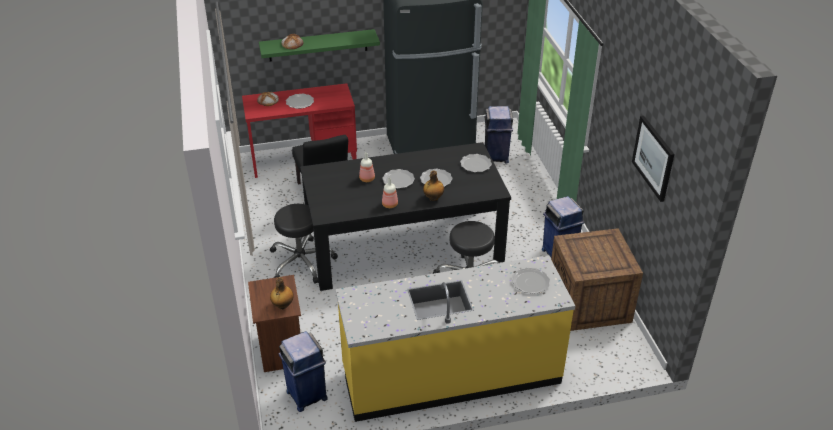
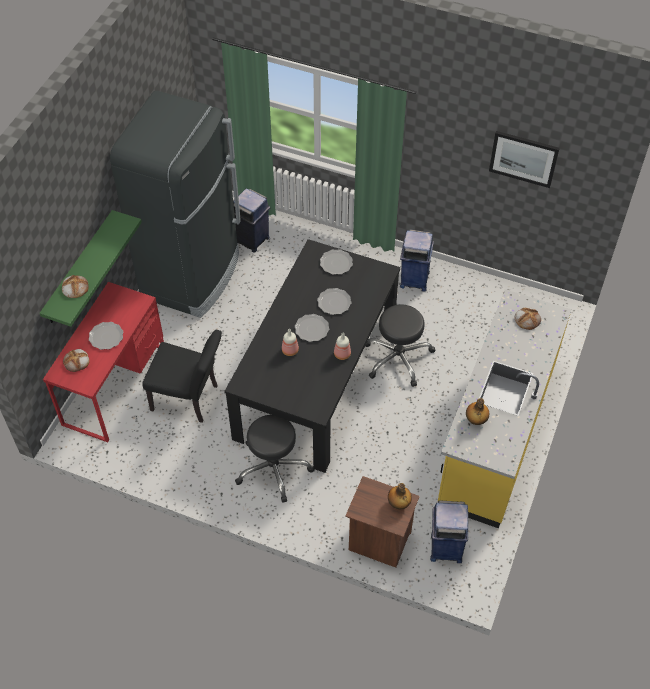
camera: 55 degrees left, 15 degrees up
bottle [423,170,444,201] -> bottle moved to [466,398,489,425]
plate [512,268,550,294] -> bread [515,307,541,330]
crate [551,228,643,331] -> none

